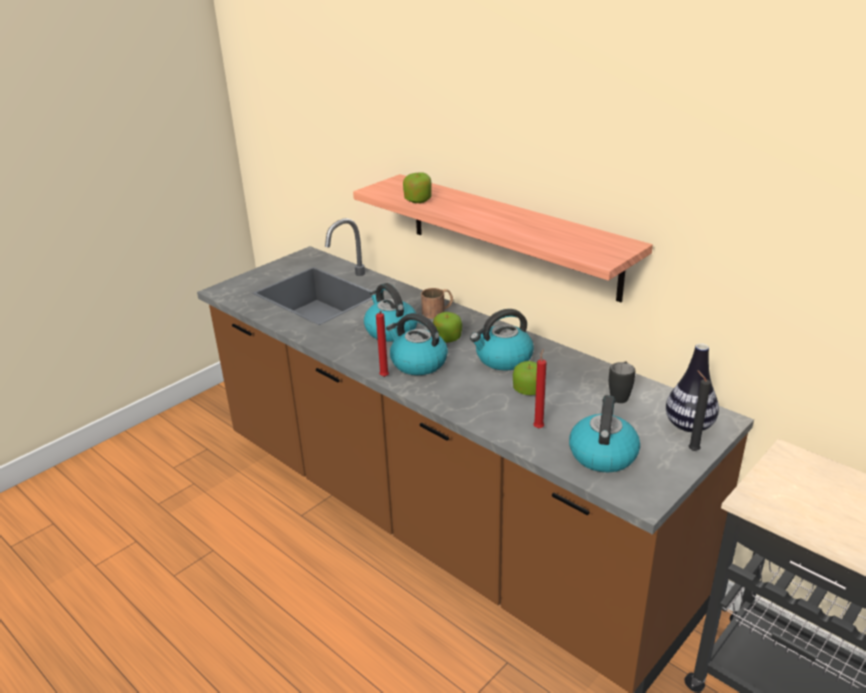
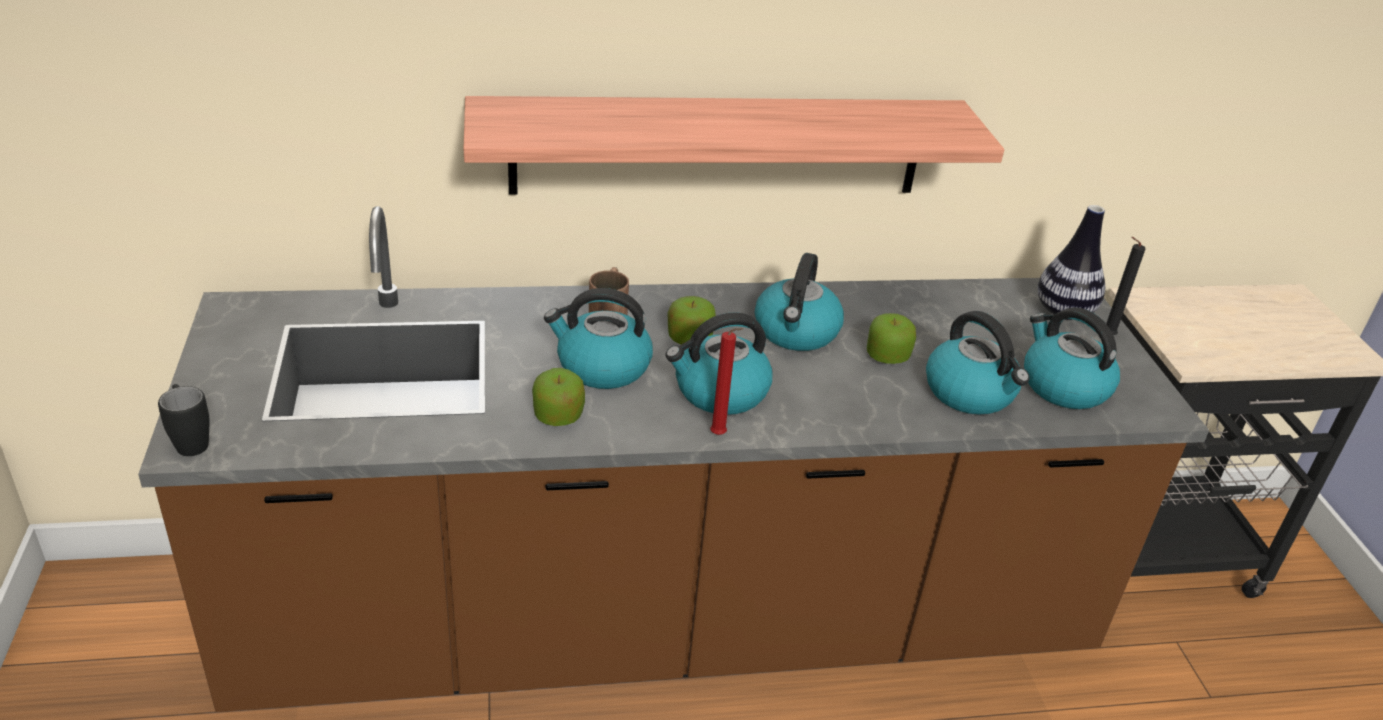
camera: 55 degrees left, 5 degrees up
apple [403,172,432,203] -> apple moved to [532,368,585,426]
red candle [533,349,546,429] -> kettle [926,311,1030,415]
black mug [609,361,635,403] -> black mug moved to [158,384,210,456]

